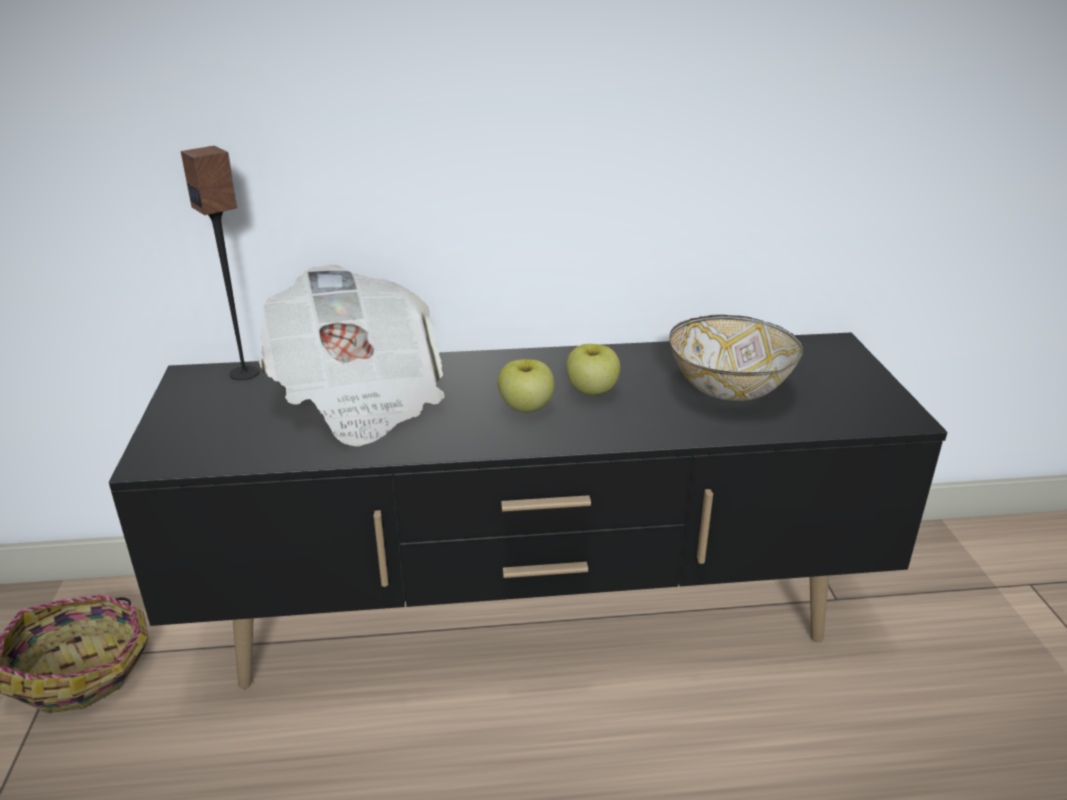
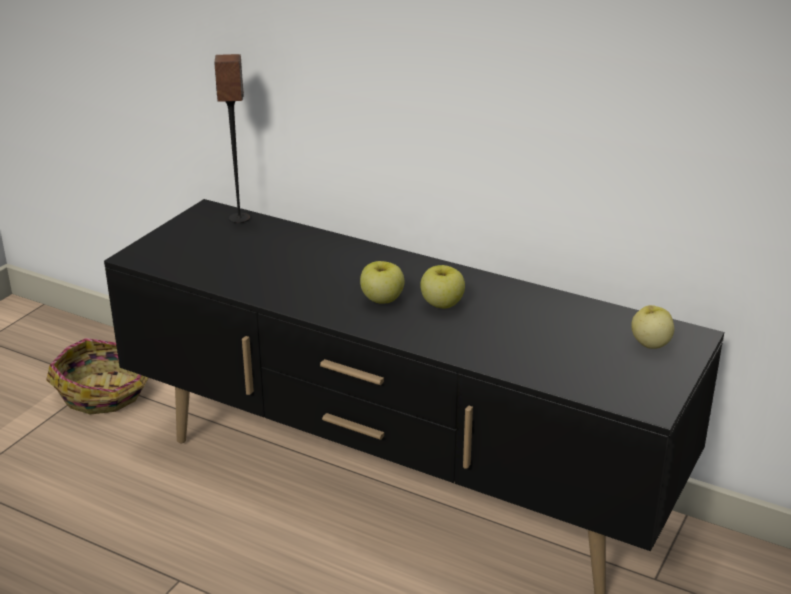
camera: 35 degrees right, 0 degrees up
newspaper [259,265,445,447] -> none
bowl [669,314,803,401] -> none
none -> apple [631,305,674,349]

